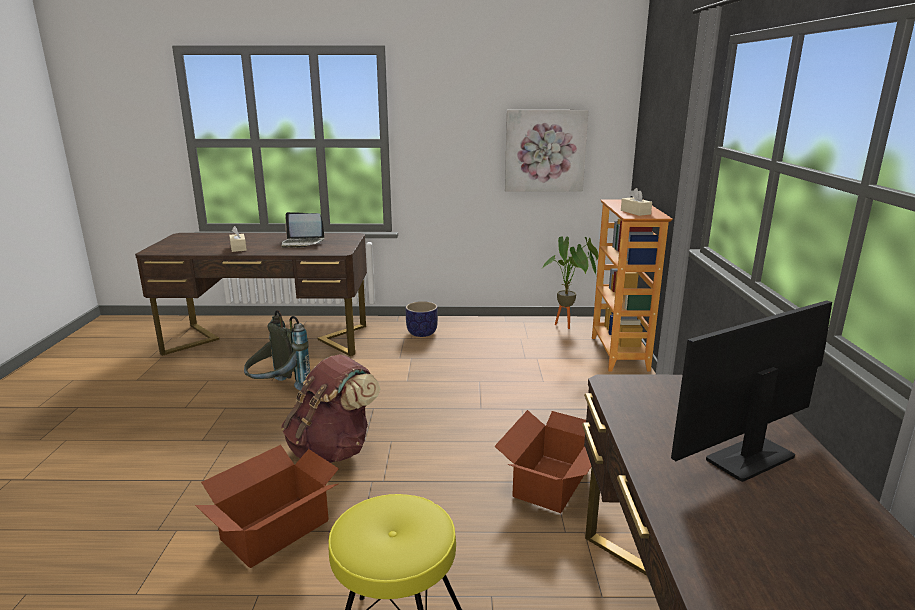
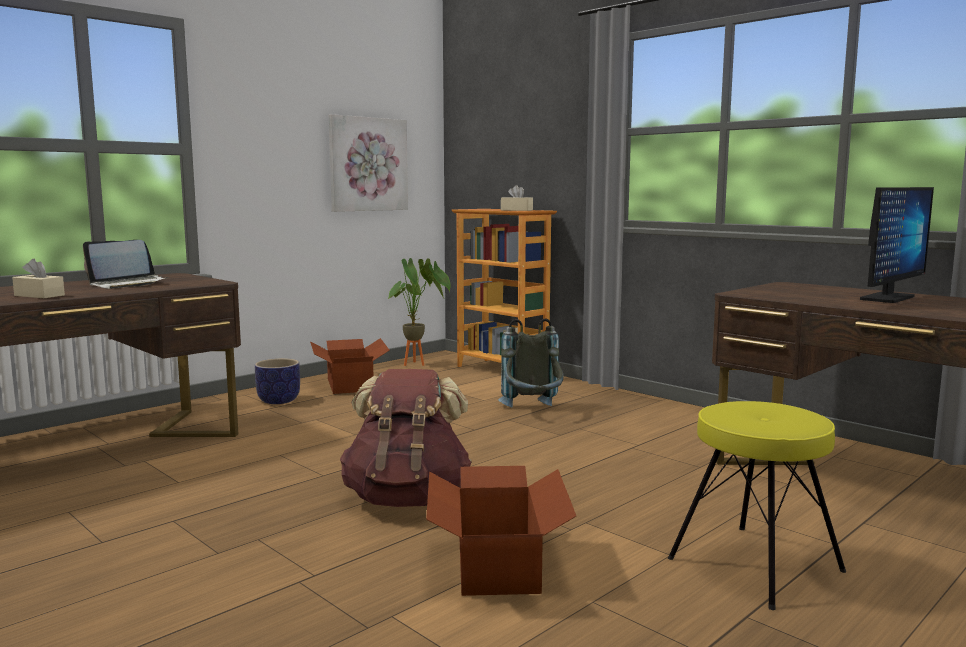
camera: 45 degrees left, 10 degrees down
grey backpack [244,310,310,391] -> grey backpack moved to [498,318,564,407]
cardboard box [494,410,591,513] -> cardboard box moved to [310,338,390,394]
monitor [671,300,832,482] -> monitor turned 150 degrees counterclockwise [860,187,934,303]

